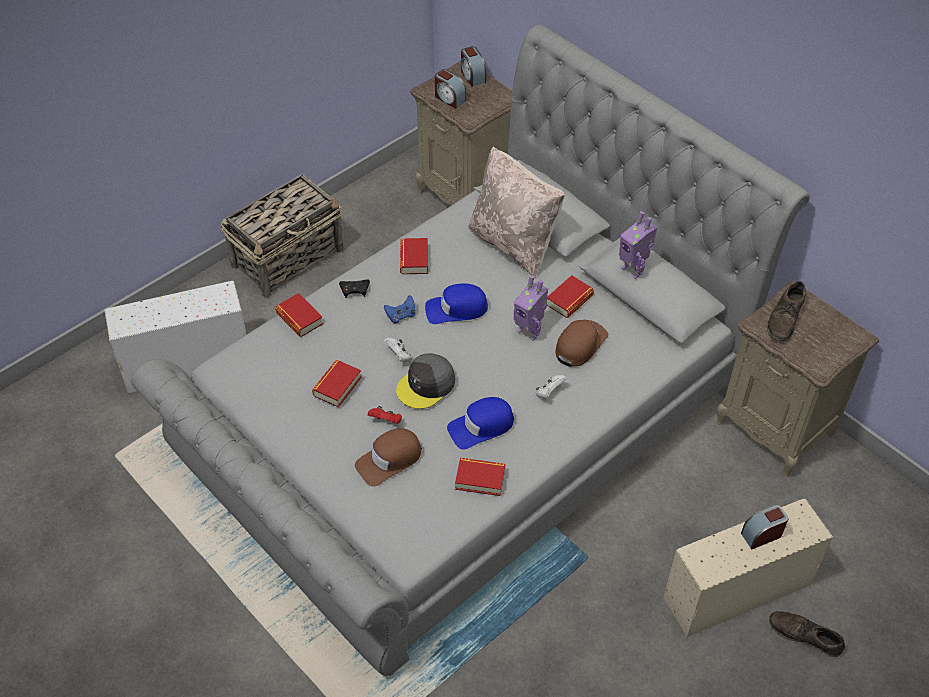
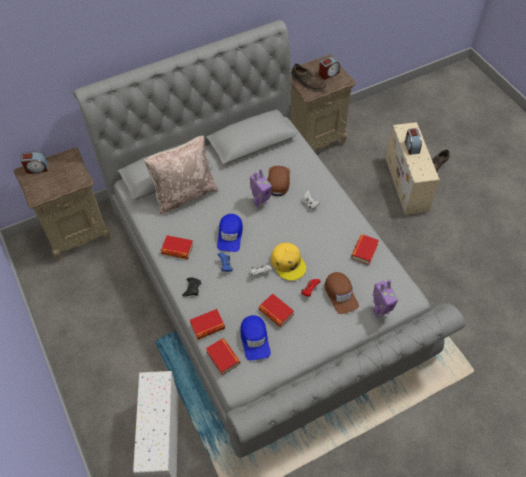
camera: 75 degrees left, 5 degrees up
basket [221,174,344,298] -> none
grey cap [396,353,455,409] -> yellow cap [271,243,306,281]
alarm clock [435,69,466,109] -> alarm clock moved to [319,57,340,80]
blue cap [447,397,514,450] -> blue cap moved to [240,315,271,360]
book [547,275,594,318] -> book moved to [206,338,240,375]
brown cap [556,320,608,367] -> brown cap turned 45 degrees clockwise [268,166,290,196]
toy robot [619,211,657,279] -> toy robot moved to [373,279,398,318]

